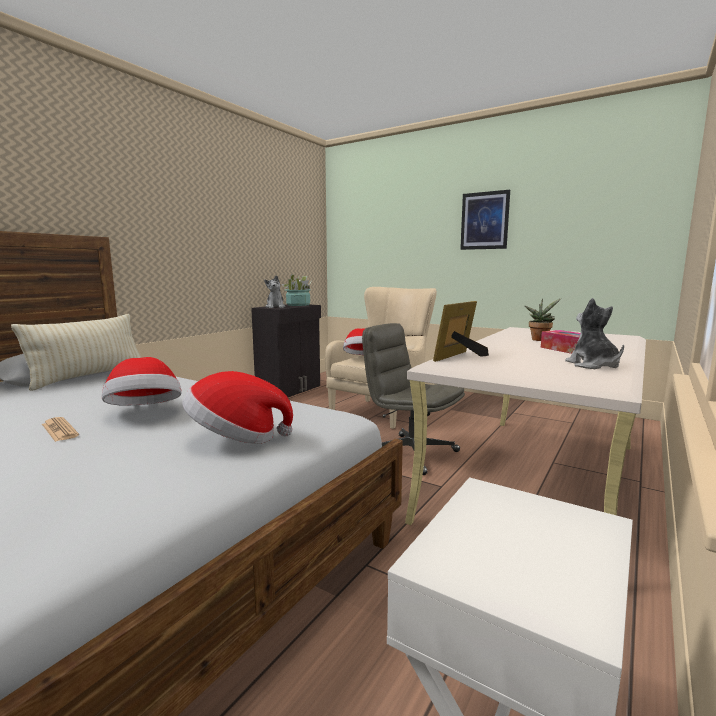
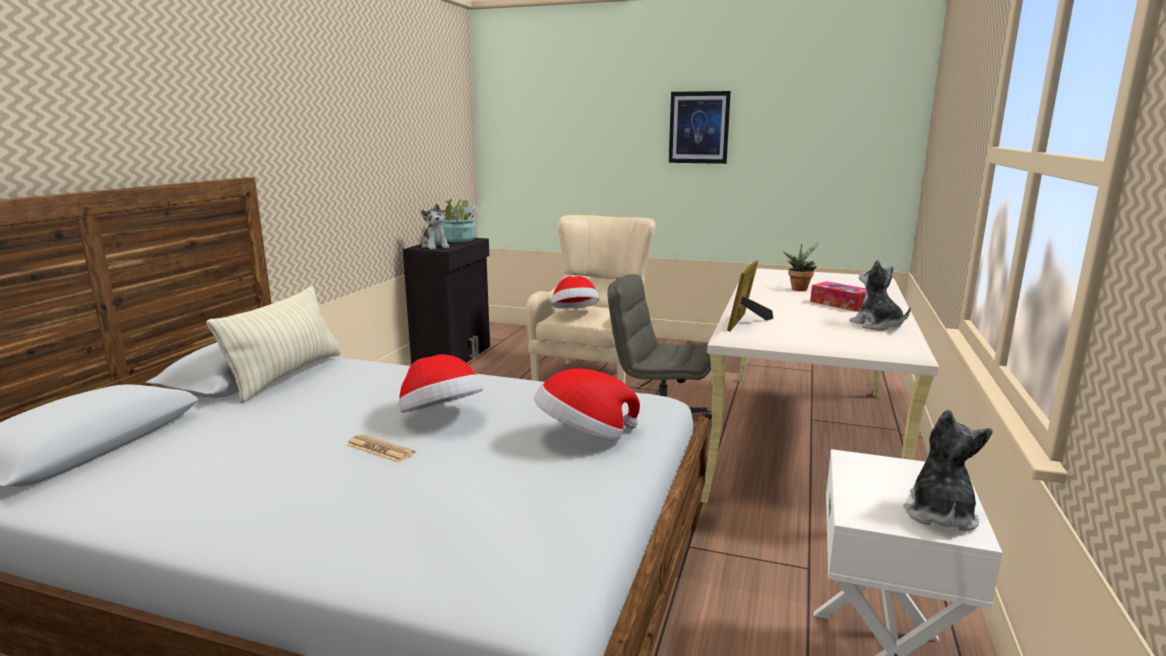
camera: 15 degrees left, 5 degrees up
none -> plush toy [903,409,993,531]

